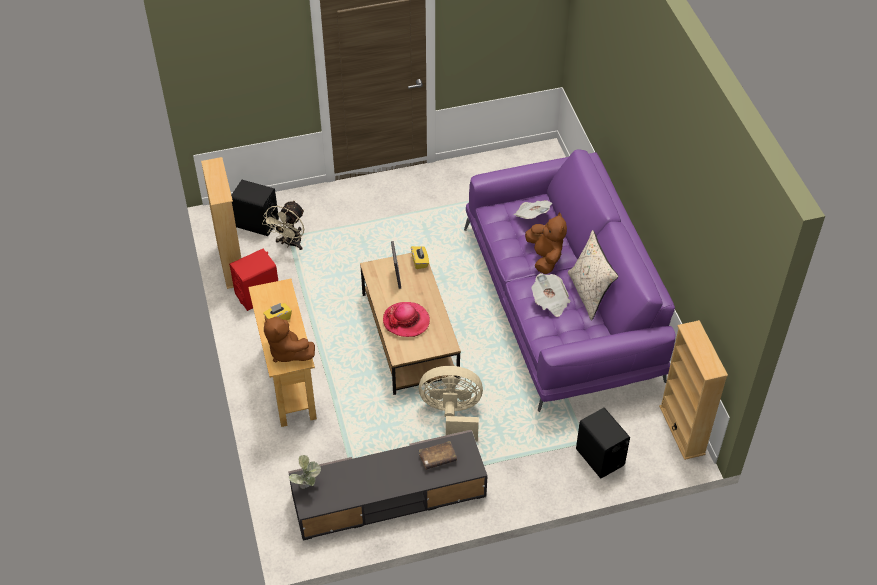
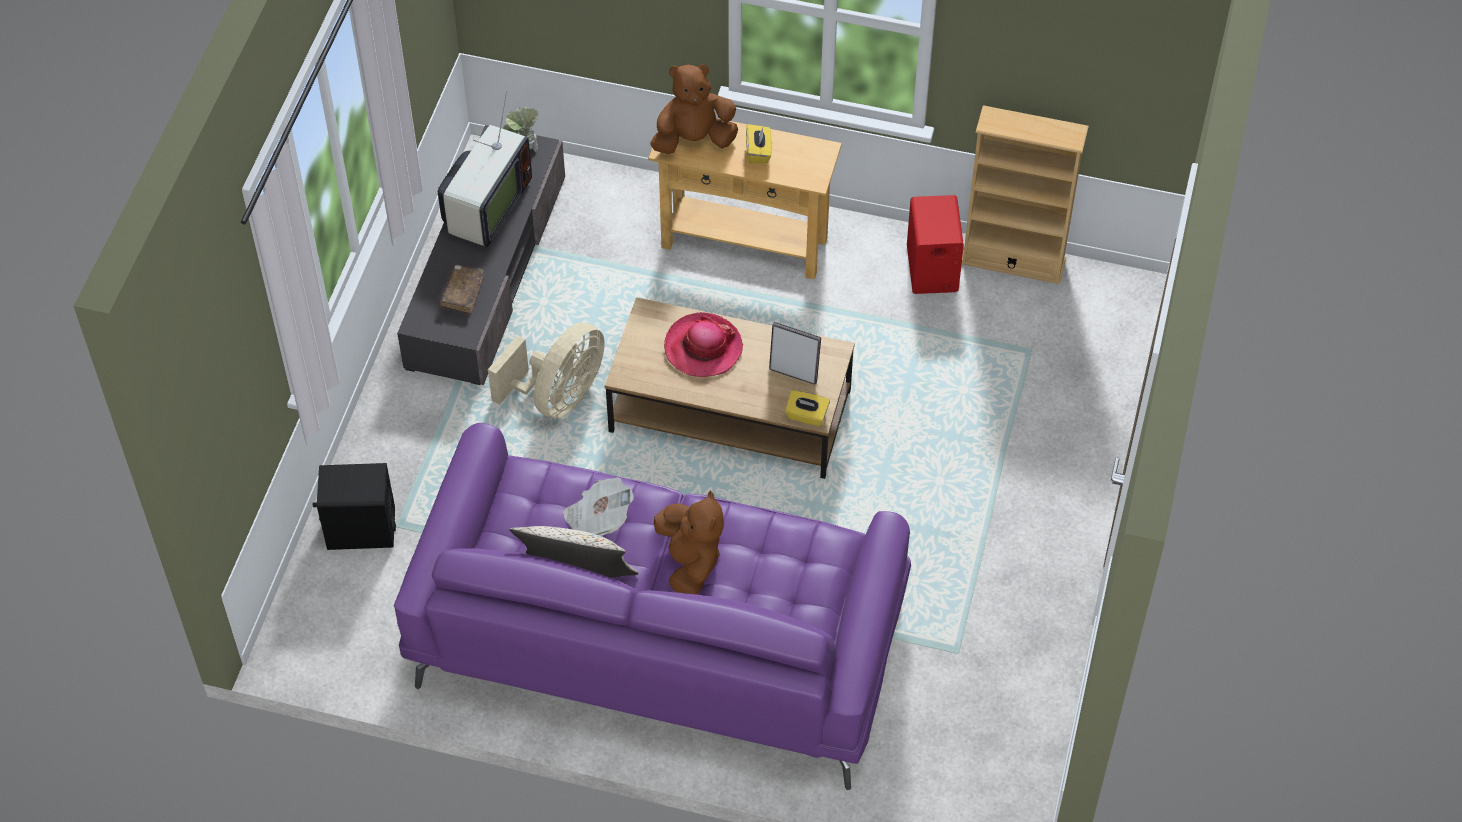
camera: 120 degrees right, 5 degrees up
black speaker [231,180,279,236] -> none
beige fan [262,200,304,250] -> none
newspaper [514,200,552,219] -> none
brown plush toy [525,212,567,274] -> brown plush toy turned 120 degrees counterclockwise [654,490,724,595]
beige bookcase [659,320,728,460] -> none
none -> television [438,91,532,247]

